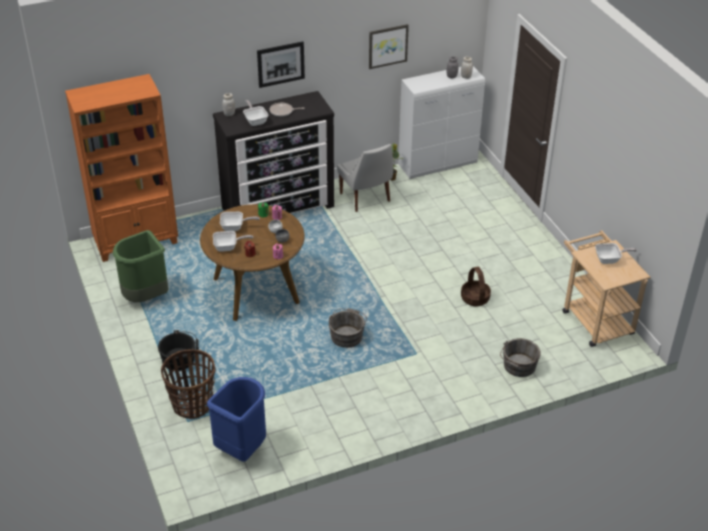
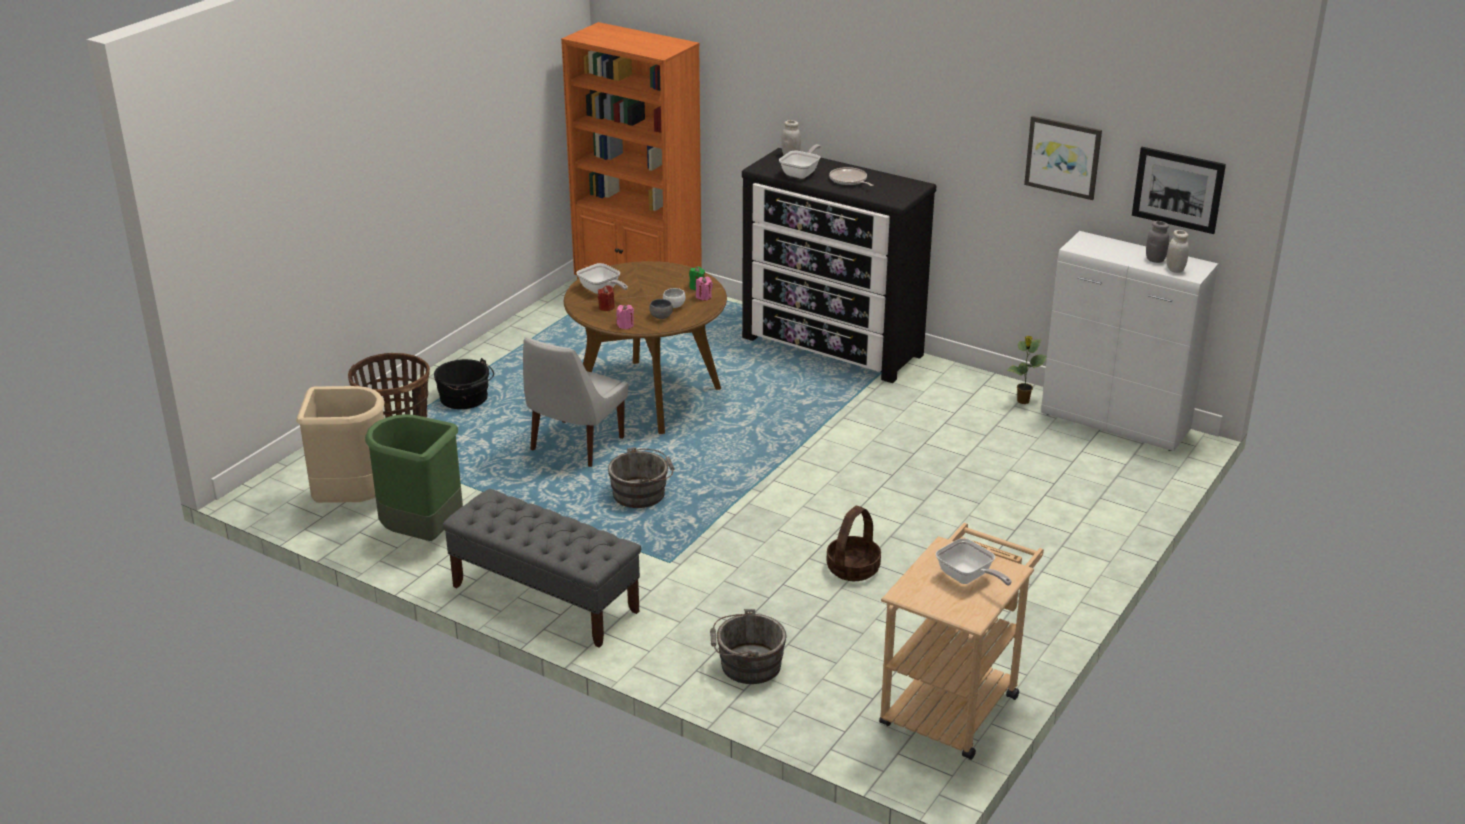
camera: 55 degrees right, 10 degrees down
green trash can [113,230,168,302] -> green trash can moved to [365,414,463,541]
blue trash can [207,377,266,461] -> beige trash can [296,386,385,503]
frying pan [220,212,260,231] -> none
picture [257,41,305,88] -> picture moved to [1132,147,1226,234]
white chair [337,144,393,212] -> white chair moved to [523,337,628,467]
none -> grey bench [442,489,641,648]

